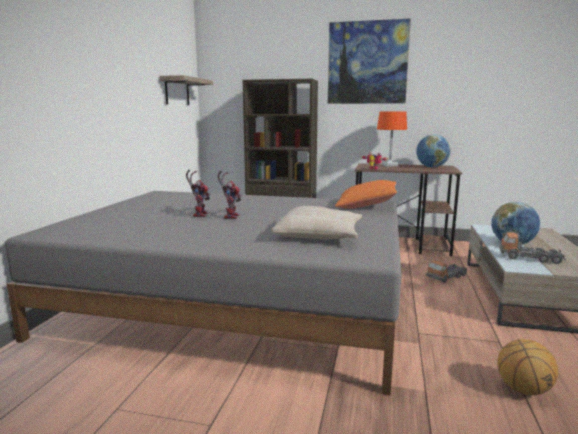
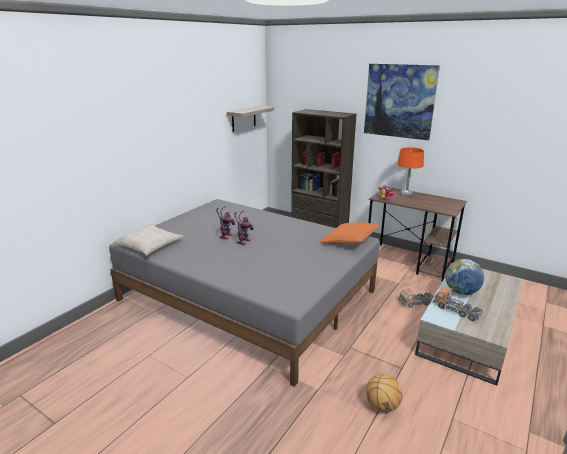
camera: 20 degrees right, 10 degrees up
beige pillow [271,206,362,239] -> beige pillow moved to [114,225,184,256]
globe [416,134,451,167] -> none

